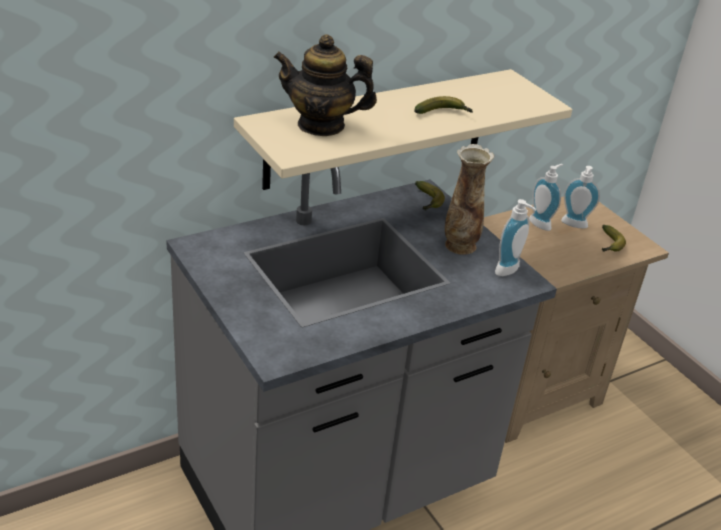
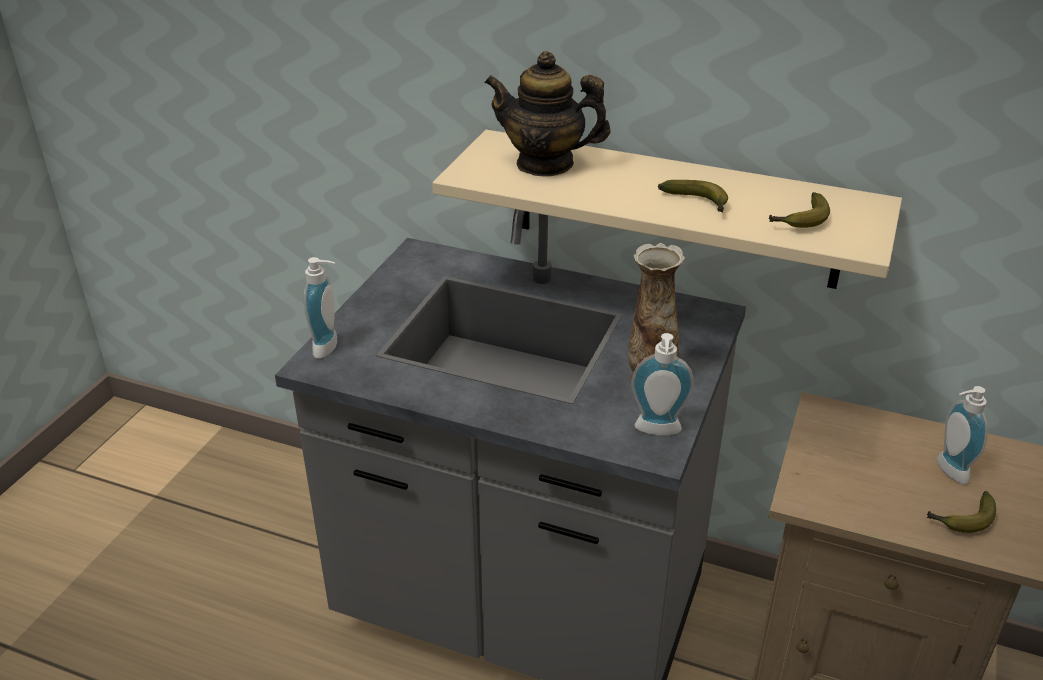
camera: 55 degrees right, 0 degrees up
teapot [273,34,377,136] -> teapot turned 45 degrees counterclockwise [484,51,611,177]
banana [415,181,445,210] -> banana moved to [769,192,830,228]
soap dispenser [529,164,563,231] -> soap dispenser moved to [304,257,337,359]

